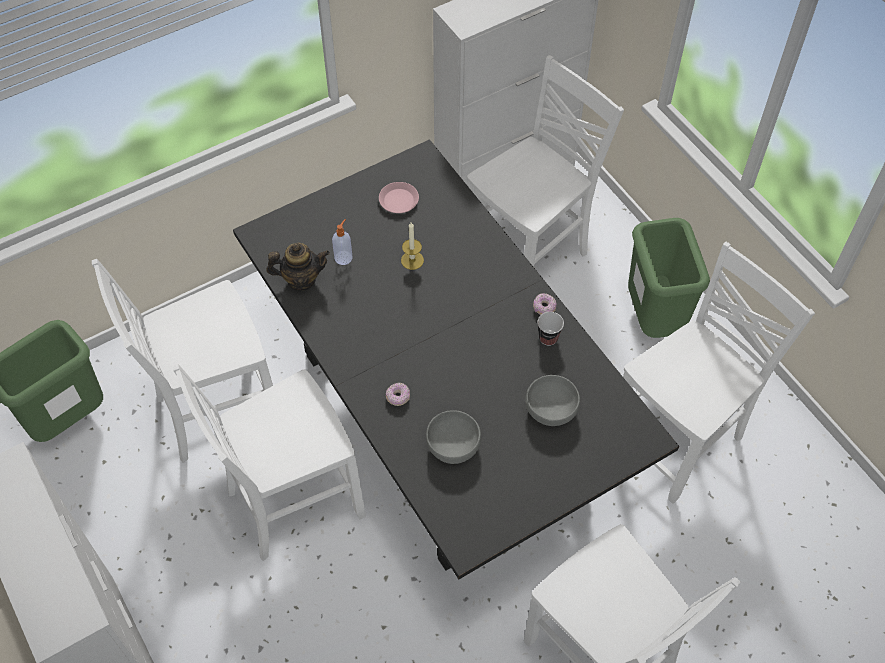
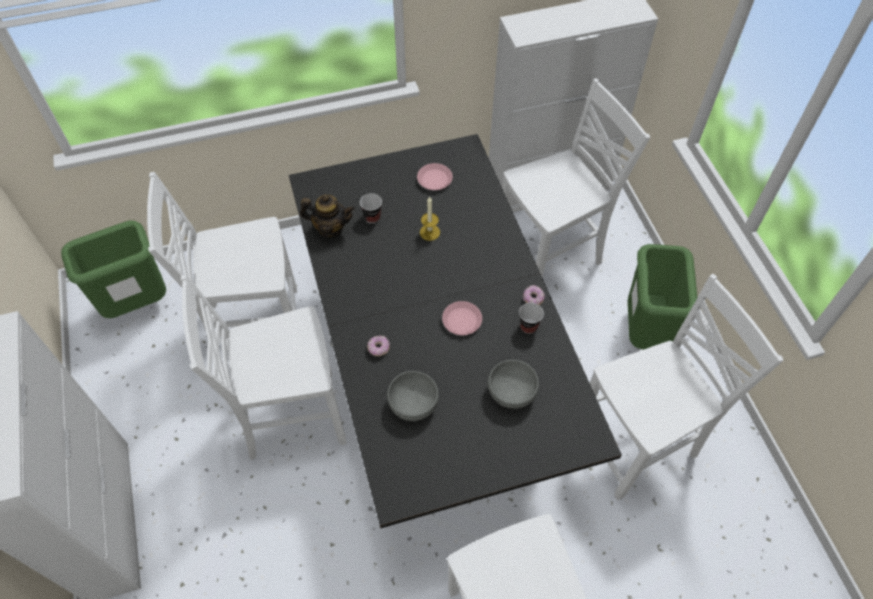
camera: 15 degrees right, 0 degrees up
soap dispenser [332,219,353,265] -> cup [360,193,382,223]
none -> pink plate [442,301,482,335]

